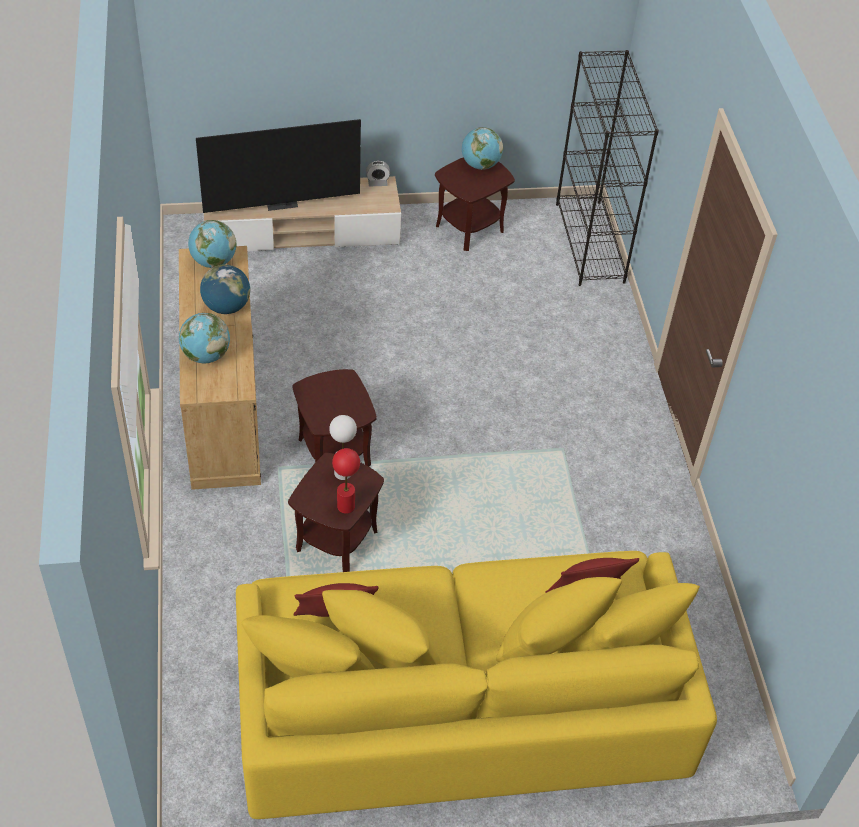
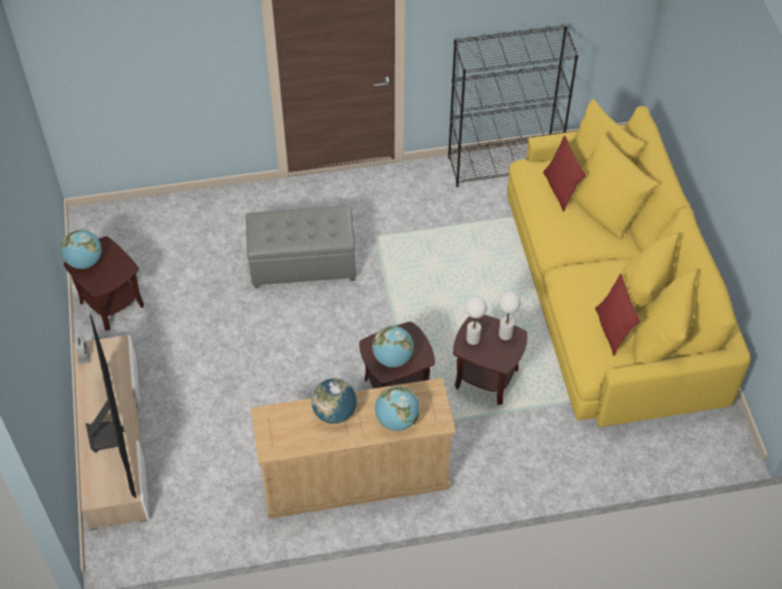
camera: 90 degrees left, 5 degrees up
globe [188,220,236,268] -> globe moved to [372,326,414,367]
red table lamp [332,448,360,514] -> white table lamp [499,292,521,340]
black bookcase [556,50,659,286] -> black bookcase moved to [448,25,578,187]
none -> grey ottoman [246,206,356,288]

